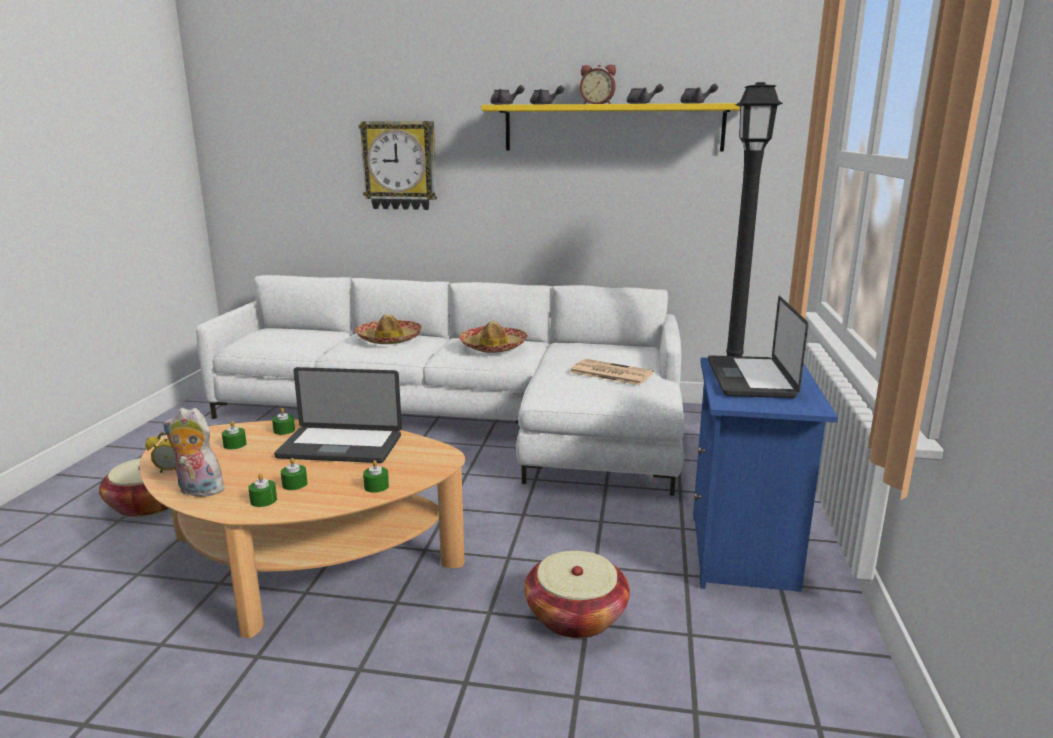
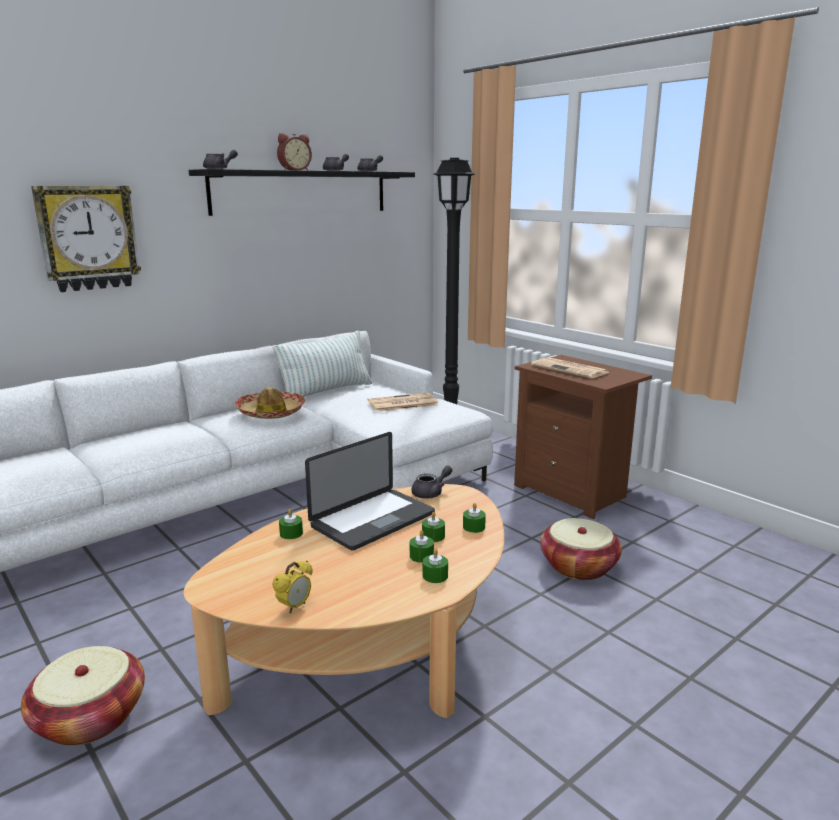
camera: 50 degrees left, 0 degrees up
plush toy [163,408,227,497] -> none
green candle [222,421,246,450] -> green candle moved to [422,512,445,542]
hat [354,314,422,344] -> none
yellow shelf [481,103,740,151] -> black shelf [189,169,415,216]
grey teapot [530,85,564,104] -> grey teapot moved to [411,465,453,499]
blue nightstand [693,357,838,592] -> brown nightstand [514,355,652,519]
laptop [708,296,808,398] -> newspaper [531,357,610,379]
none -> pillow [273,330,372,397]

